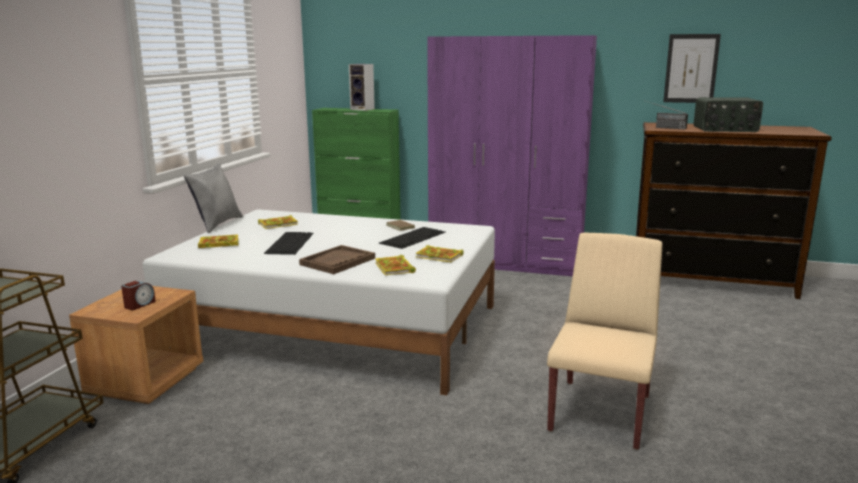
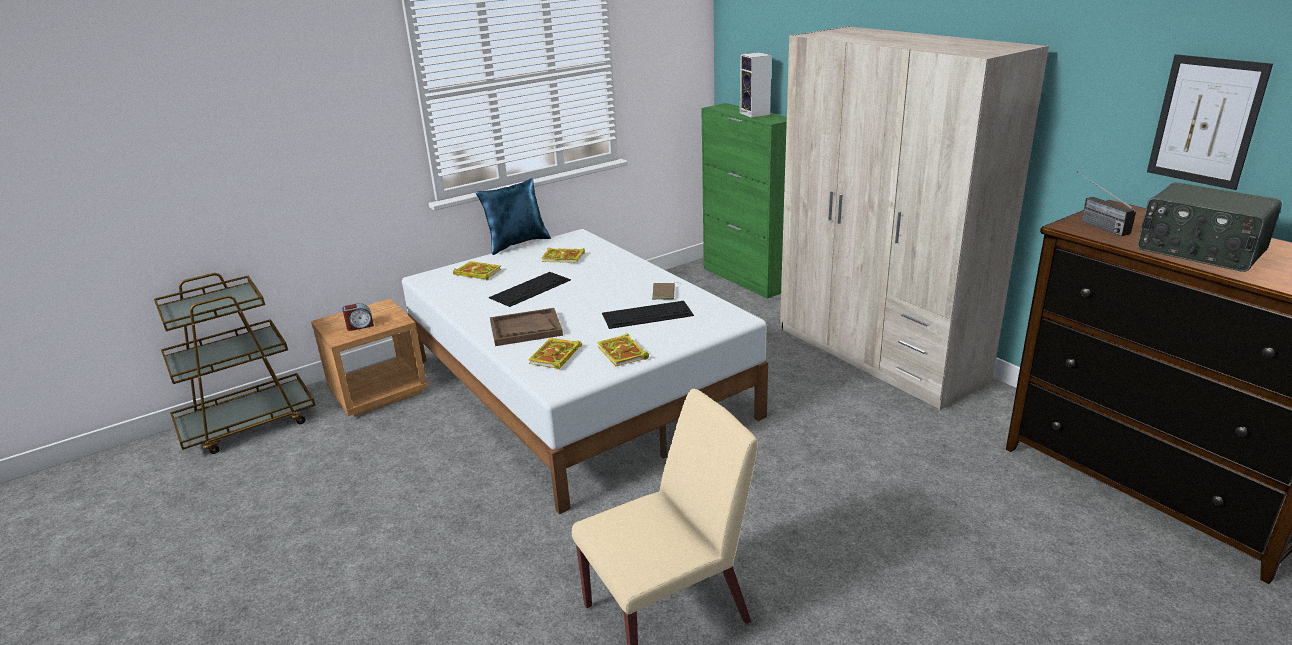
camera: 40 degrees right, 10 degrees up
grey pillow [184,164,243,233] -> blue pillow [476,178,551,255]
purple wardrobe [427,35,597,276] -> beige wardrobe [780,26,1049,410]

